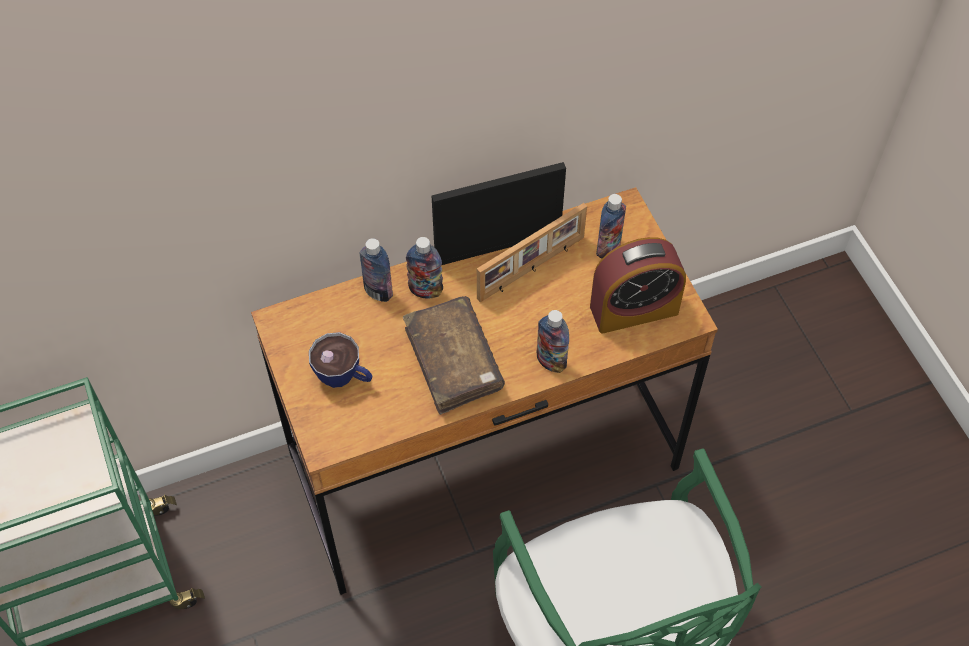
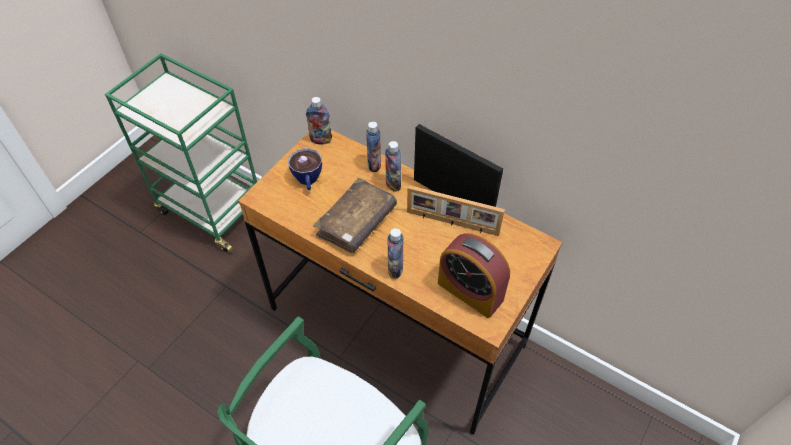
camera: 55 degrees right, 5 degrees down
bottle [596,194,626,259] -> bottle moved to [306,97,332,145]

